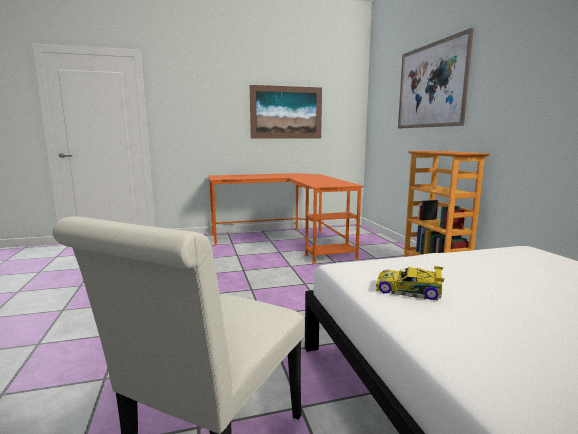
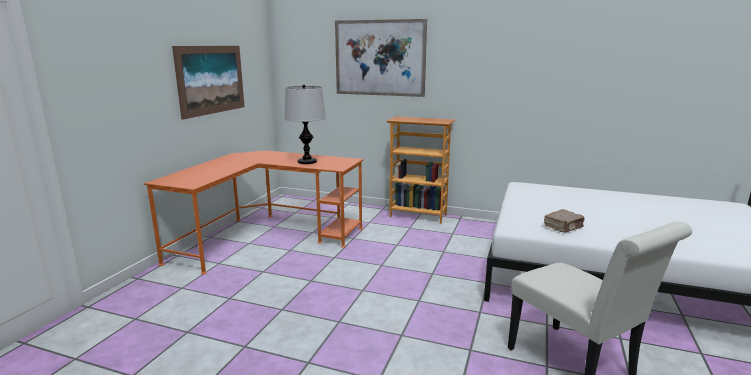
camera: 55 degrees left, 5 degrees up
toy car [376,266,444,301] -> brown book [544,209,584,233]
none -> table lamp [284,85,326,164]

